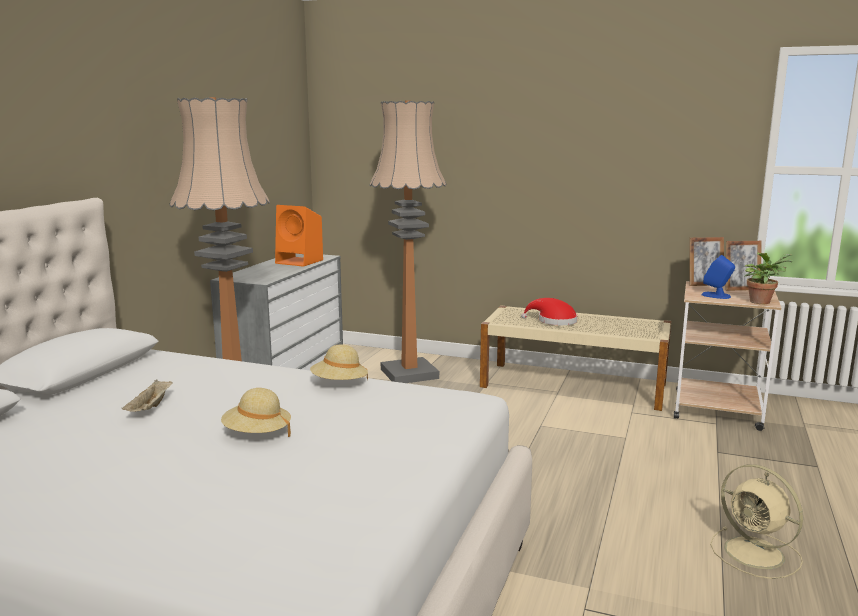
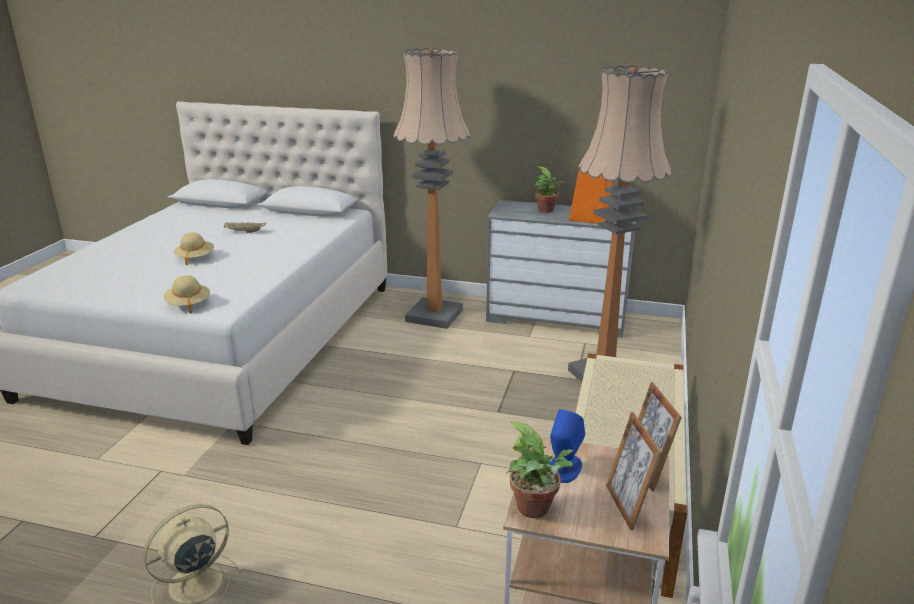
camera: 85 degrees right, 10 degrees up
beige hat [310,345,368,381] -> beige hat moved to [164,275,210,314]
red hat [521,298,577,325] -> none
none -> potted plant [534,166,566,213]

